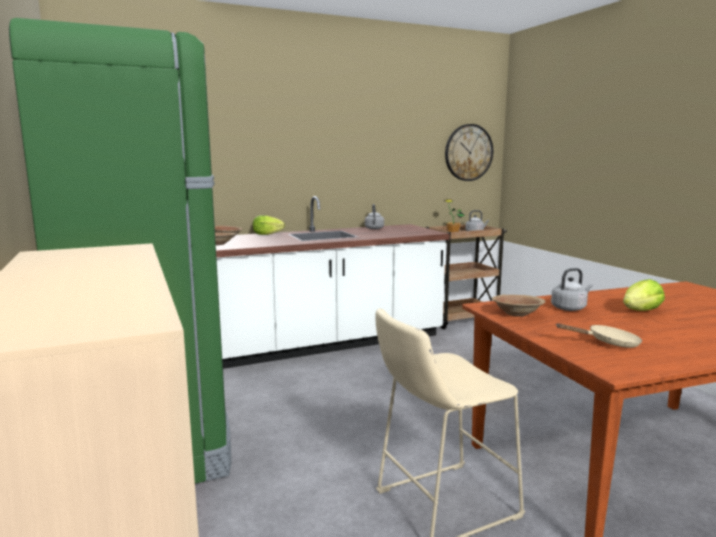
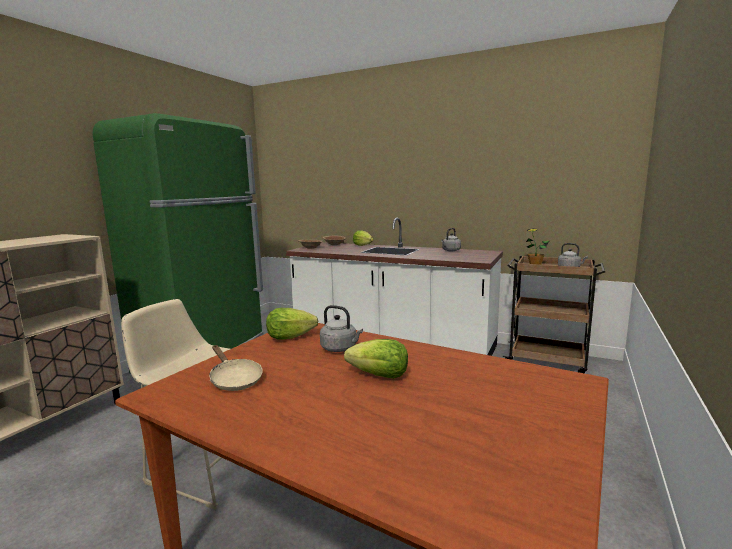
camera: 50 degrees right, 0 degrees up
wall clock [445,124,493,181] -> none
brown bowl [492,295,545,317] -> lettuce [266,308,318,340]

